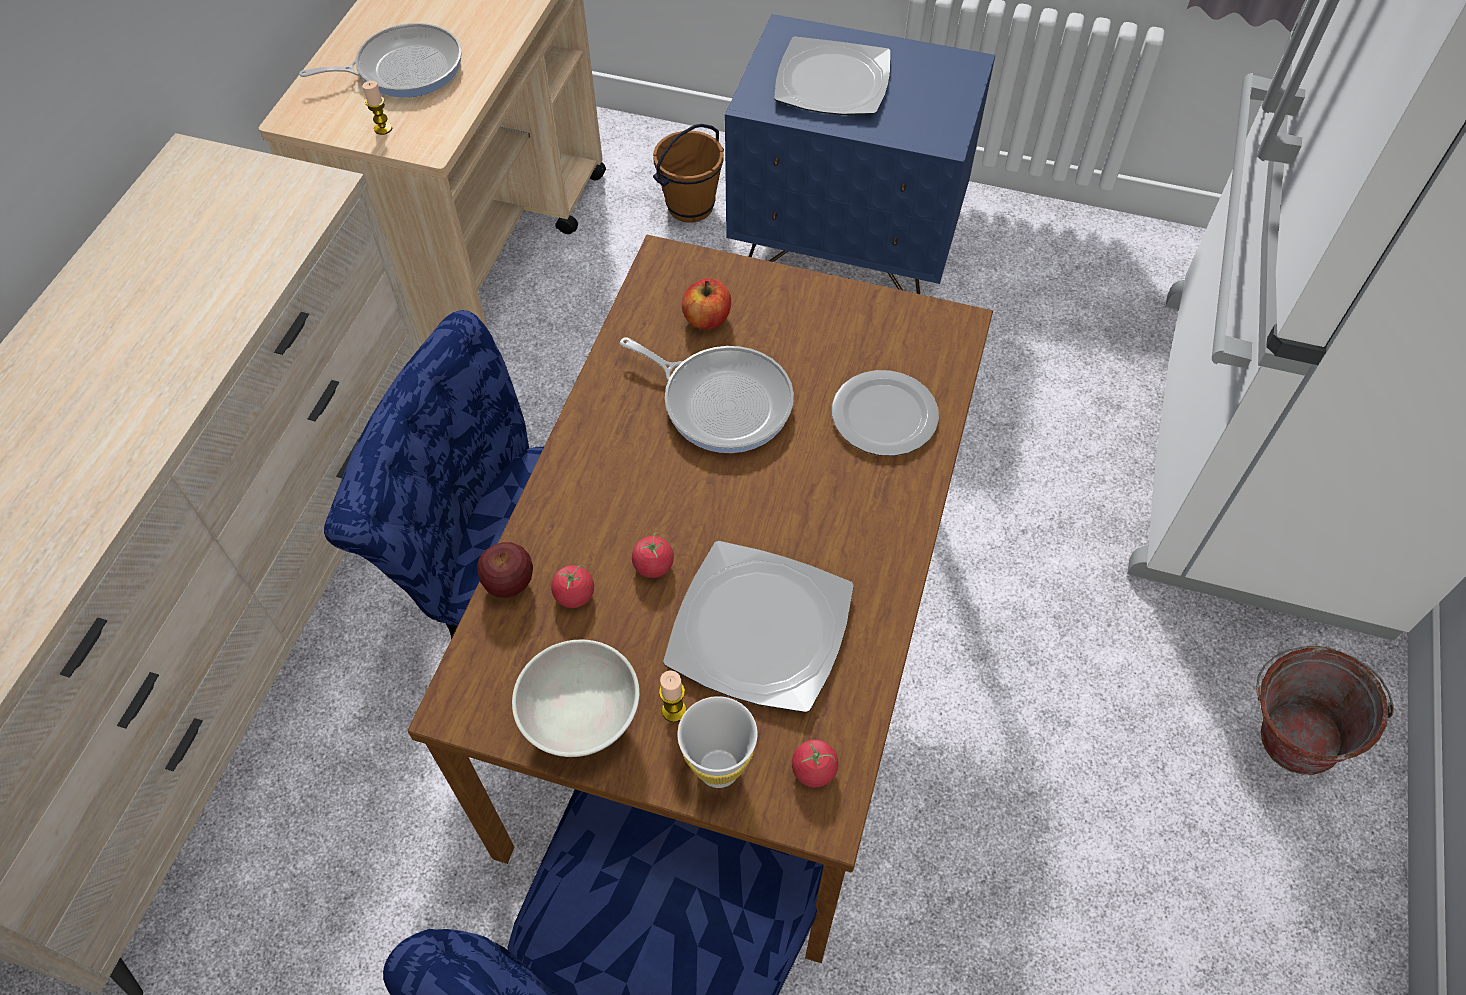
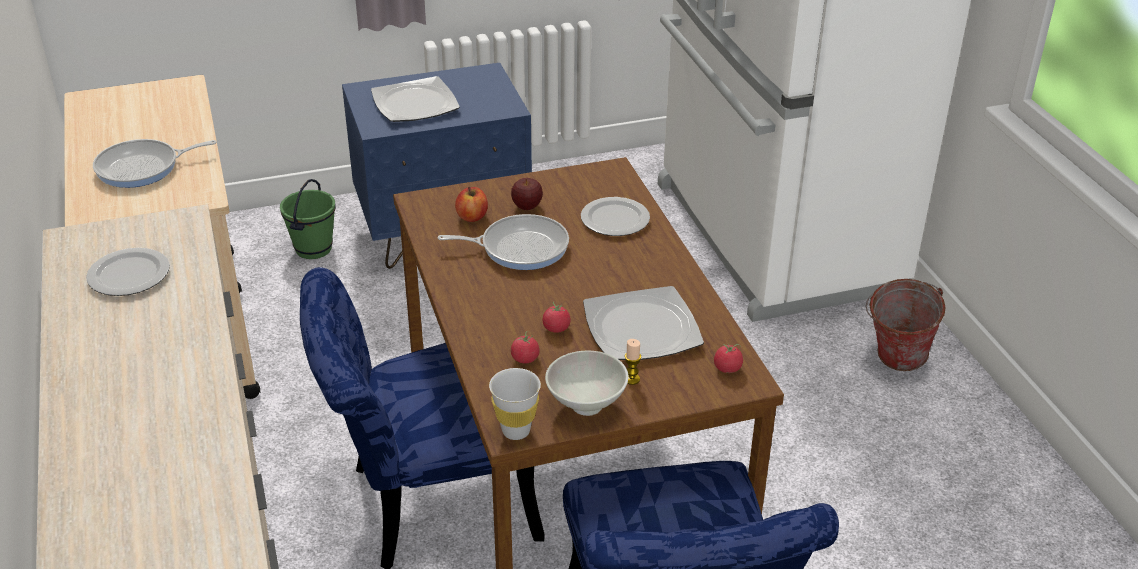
camera: 35 degrees left, 20 degrees down
frying pan [299,23,462,98] -> frying pan turned 150 degrees counterclockwise [93,139,217,188]
candle [362,81,392,135] -> none
apple [477,542,533,598] -> apple moved to [511,178,543,210]
brown bucket [653,124,724,223] -> green bucket [280,179,335,259]
white cup [677,696,757,788] -> white cup moved to [489,368,541,440]
none -> plate [86,248,170,296]

